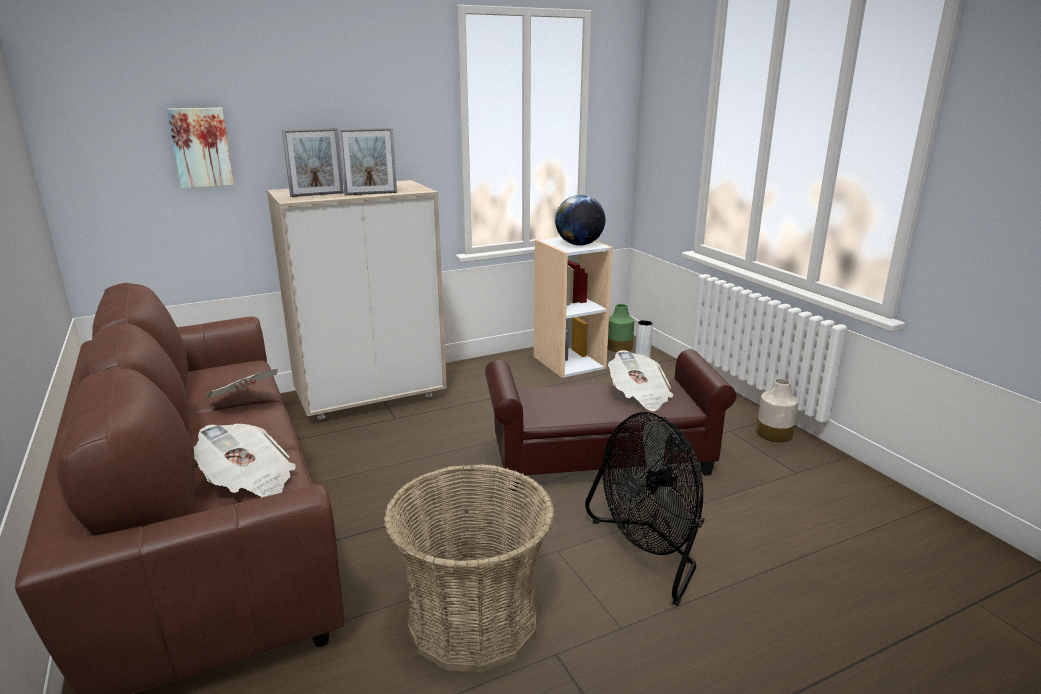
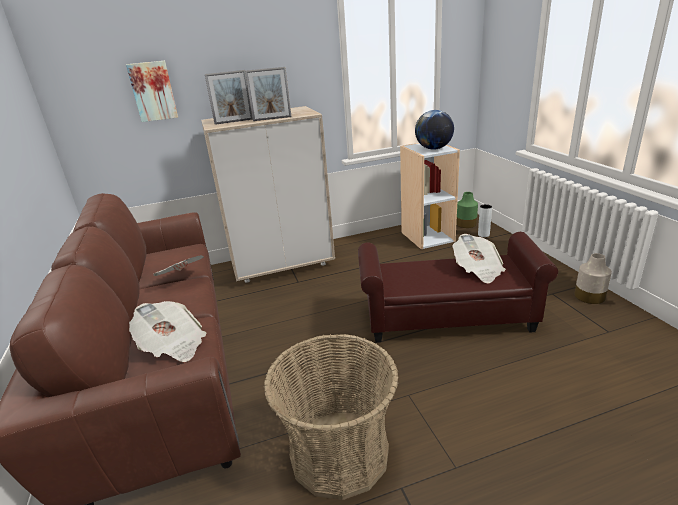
camera: 10 degrees right, 5 degrees up
black fan [585,412,705,606] -> none

